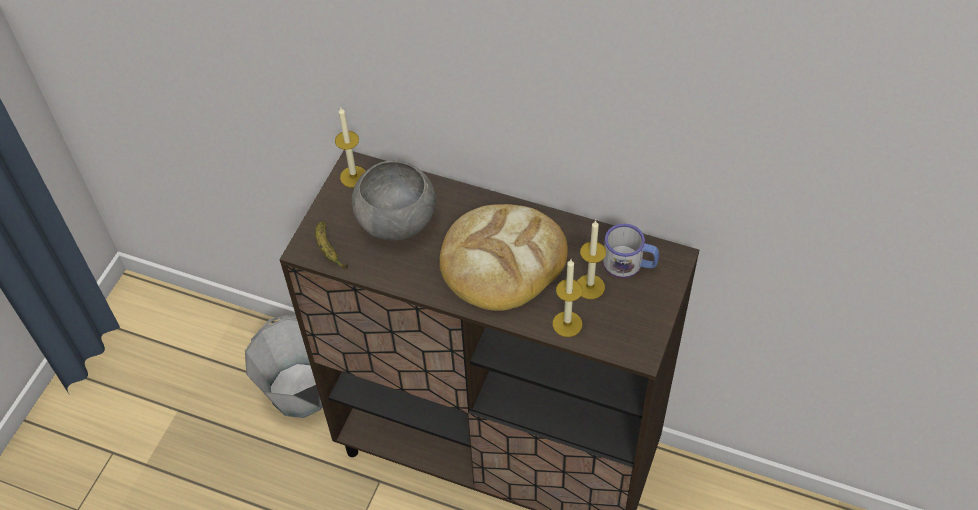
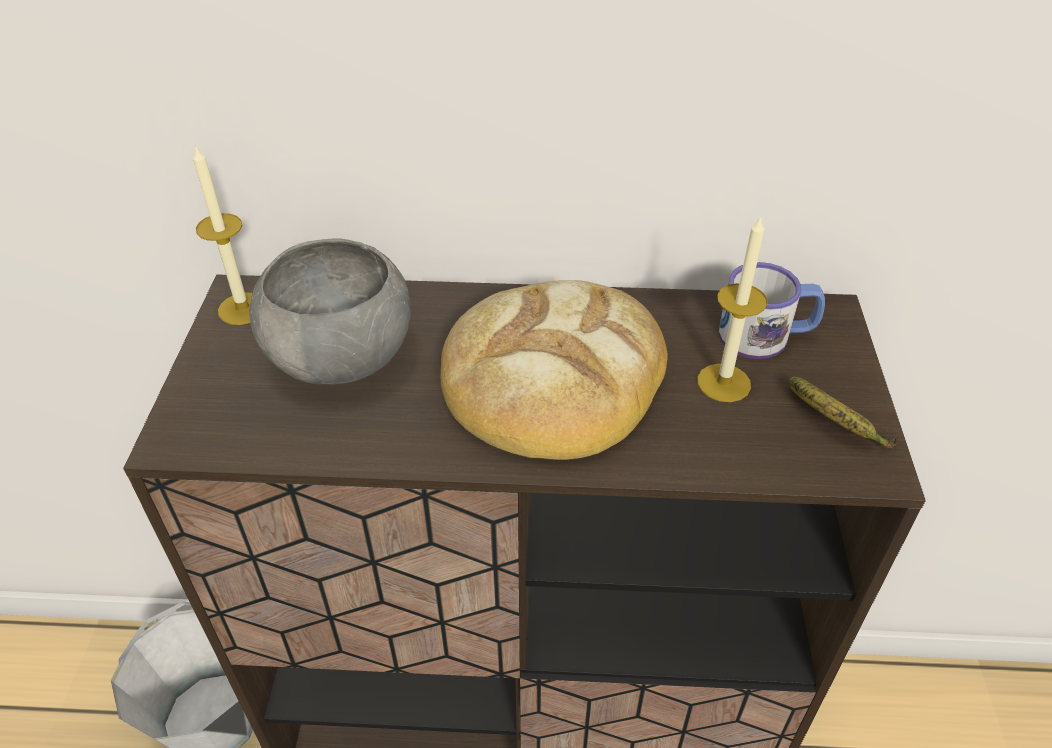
camera: 20 degrees left, 10 degrees down
banana [315,221,348,269] -> banana moved to [789,377,896,448]
candle [552,259,583,337] -> none

